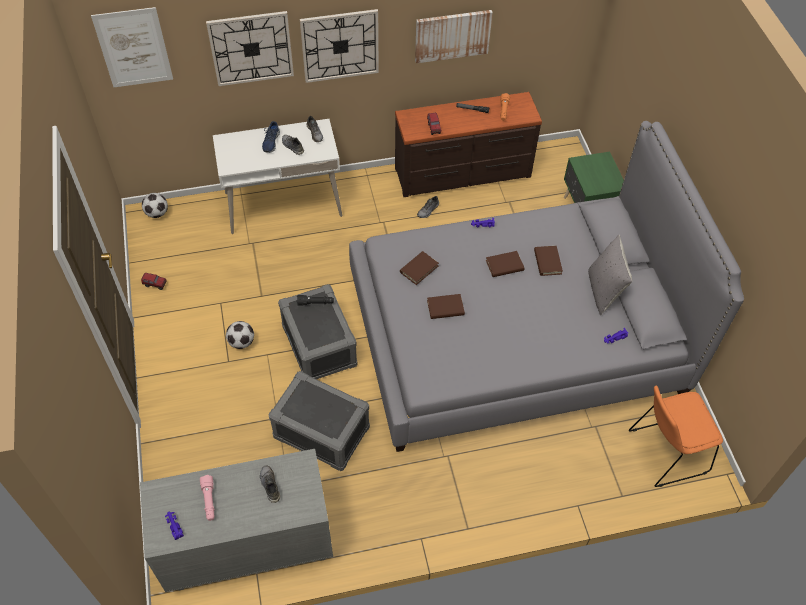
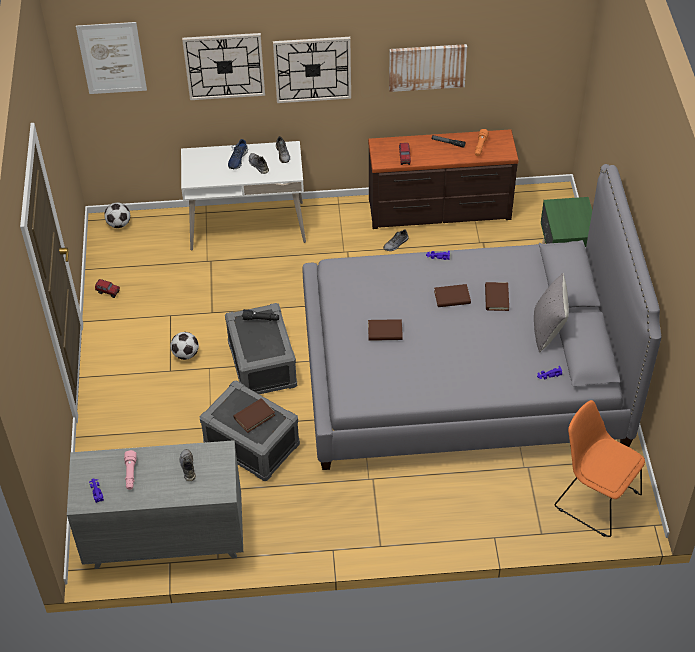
camera: 10 degrees right, 5 degrees down
brown book [400,251,439,285] -> brown book moved to [233,398,275,433]
orange chair [629,386,723,487] -> orange chair turned 45 degrees clockwise [554,400,645,537]

